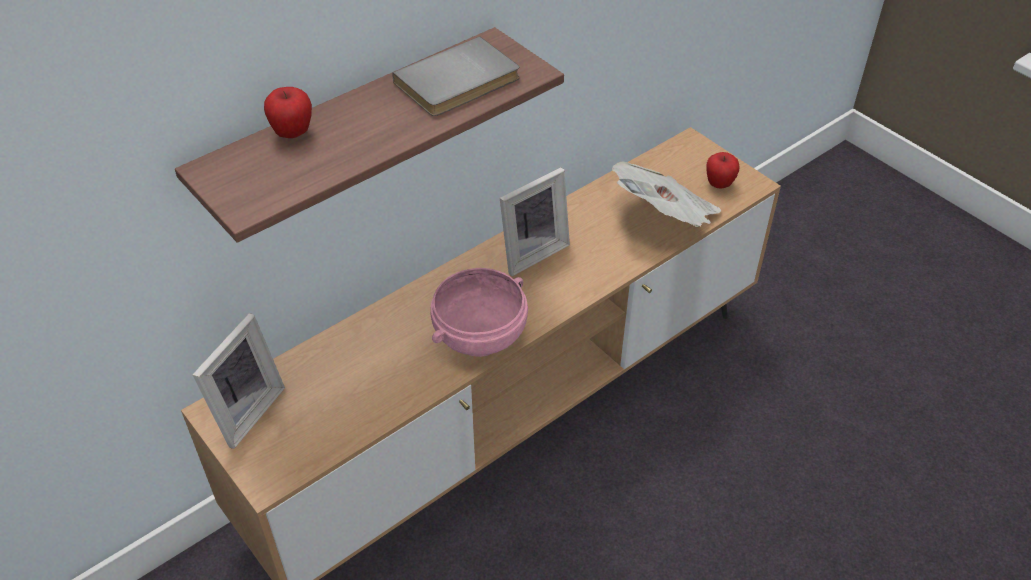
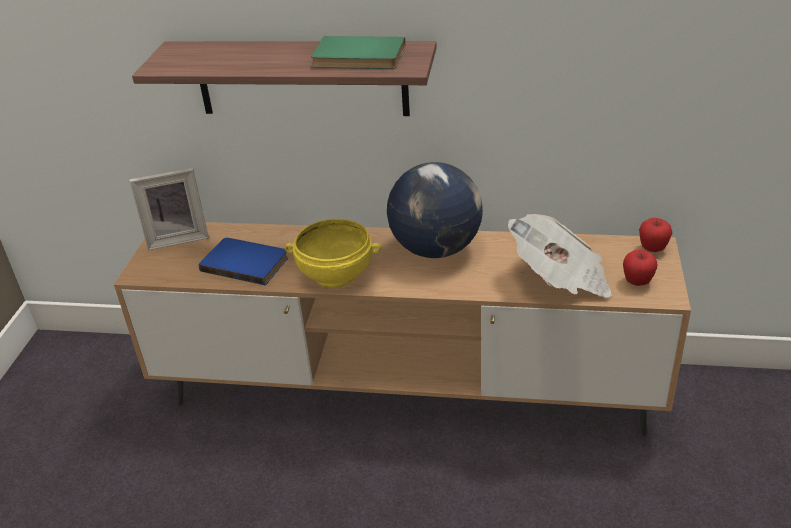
camera: 50 degrees right, 10 degrees down
apple [264,87,312,138] -> apple moved to [639,218,672,252]
grey book [392,37,519,116] -> green book [311,36,406,69]
pink bowl [430,268,528,357] -> yellow bowl [285,219,381,288]
picture frame [500,168,570,276] -> globe [387,162,483,258]
none -> blue book [198,238,288,285]

